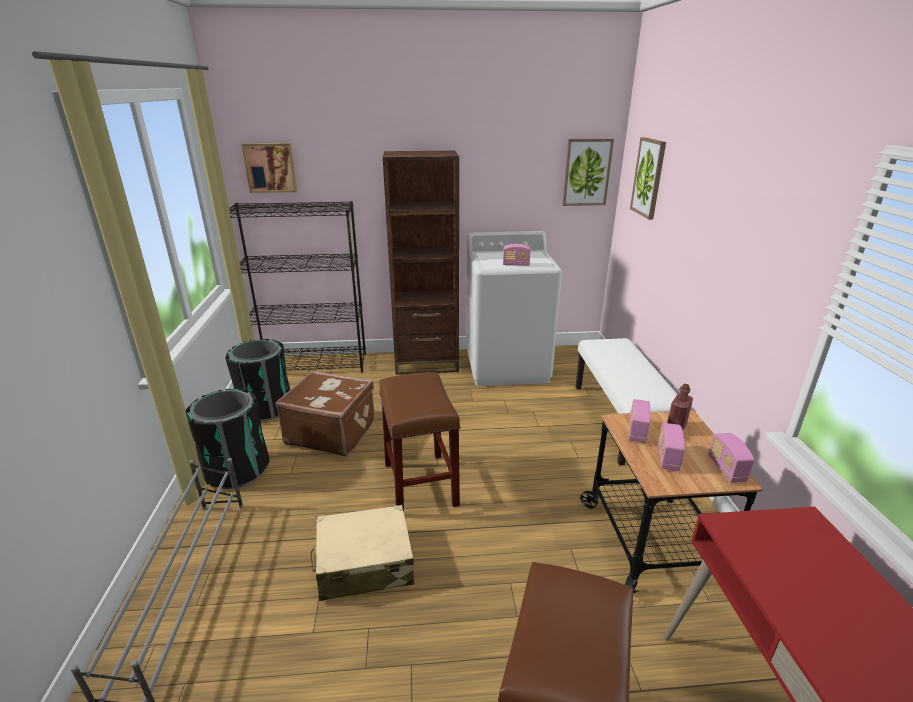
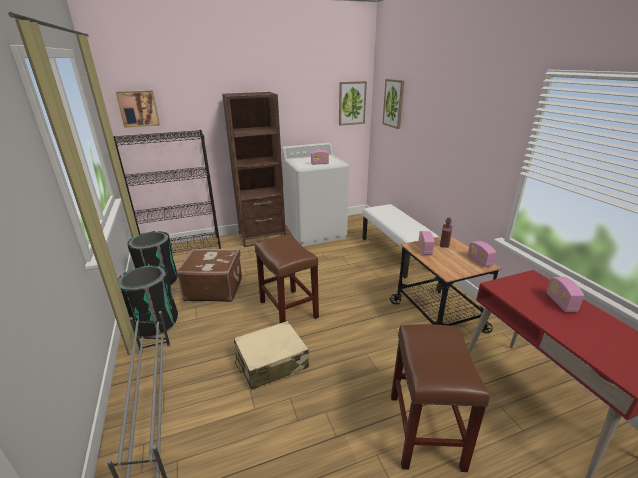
camera: 15 degrees left, 0 degrees up
radio [658,423,685,471] -> radio moved to [546,277,584,312]

